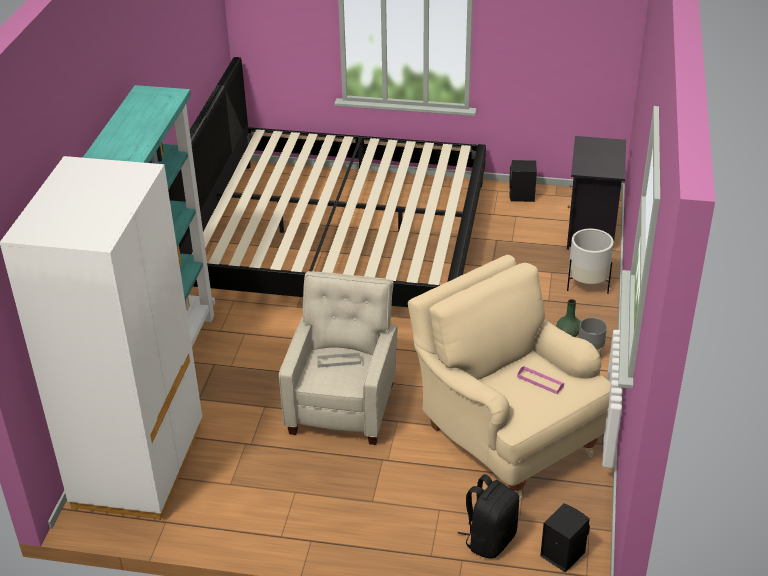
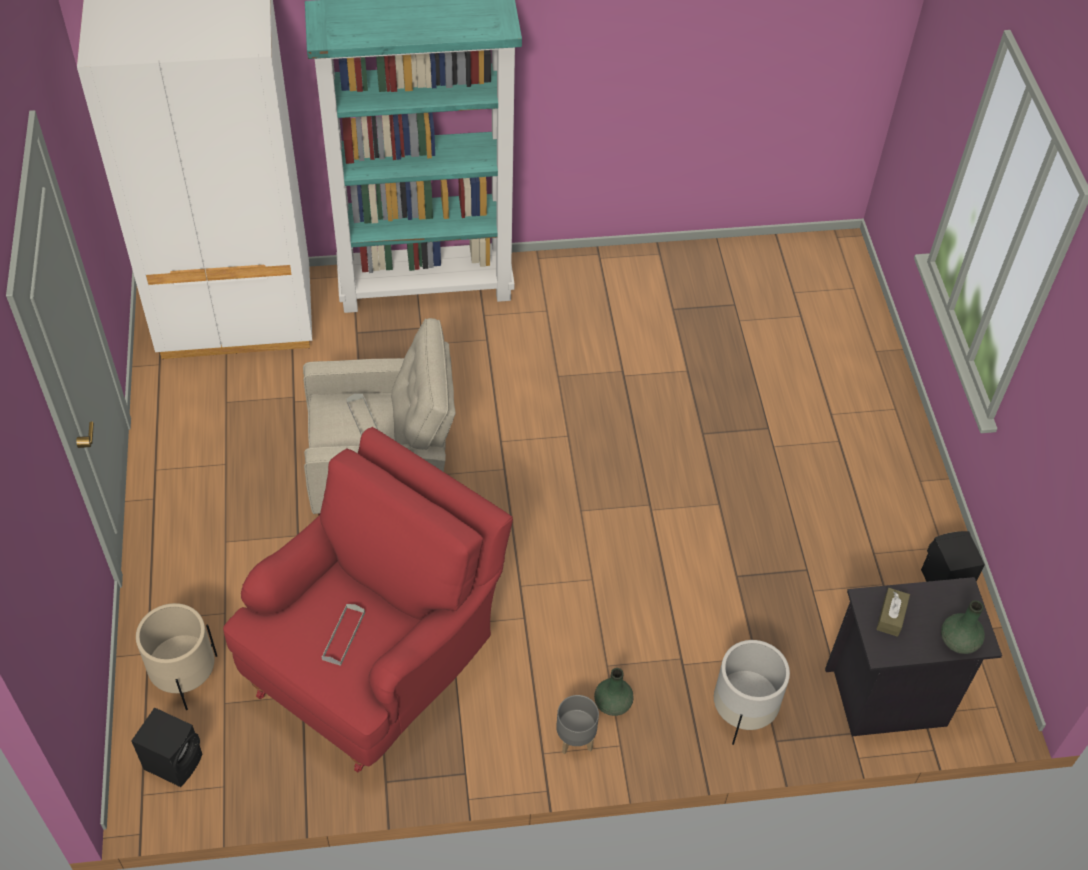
camera: 70 degrees right, 15 degrees up
bed [168,57,486,307] -> none
beige armchair [408,255,611,500] -> red armchair [223,427,513,773]
black backpack [458,474,519,558] -> beige planter [136,603,217,710]
pink tray [517,366,564,394] -> grey tray [322,604,365,666]
none -> brown tissue box [876,588,910,637]
none -> green vase [941,600,985,654]

